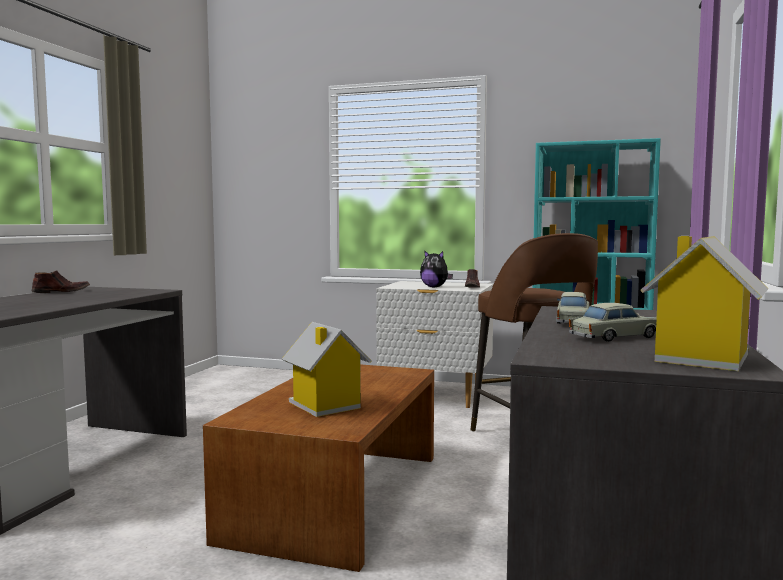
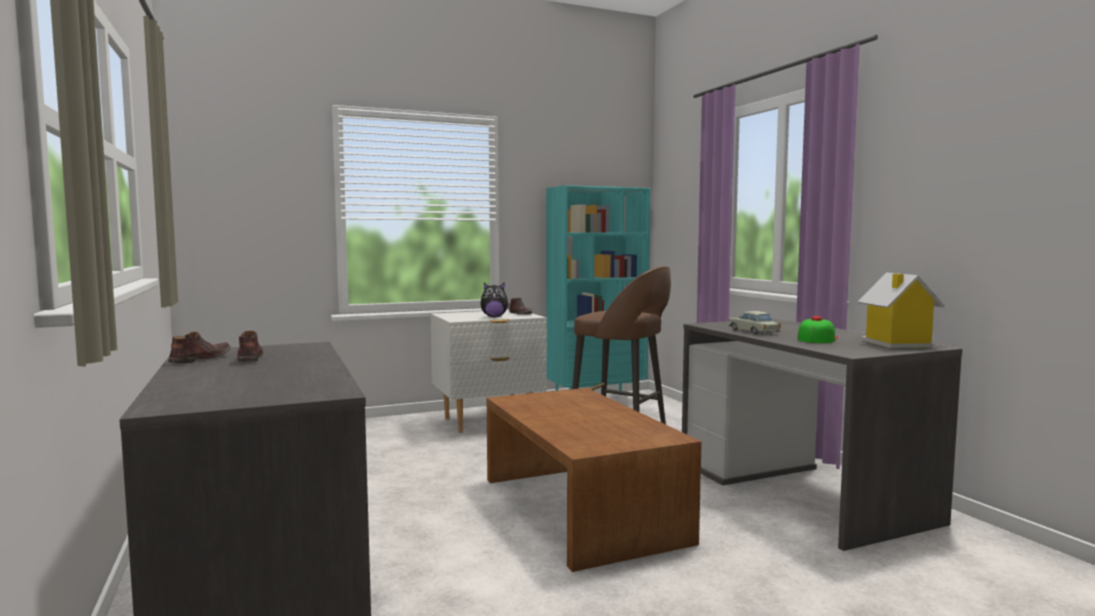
camera: 40 degrees left, 0 degrees up
toy house [282,322,371,417] -> none
beige toy car [569,303,657,342] -> cap [797,316,838,343]
none -> brown shoe [237,331,263,362]

